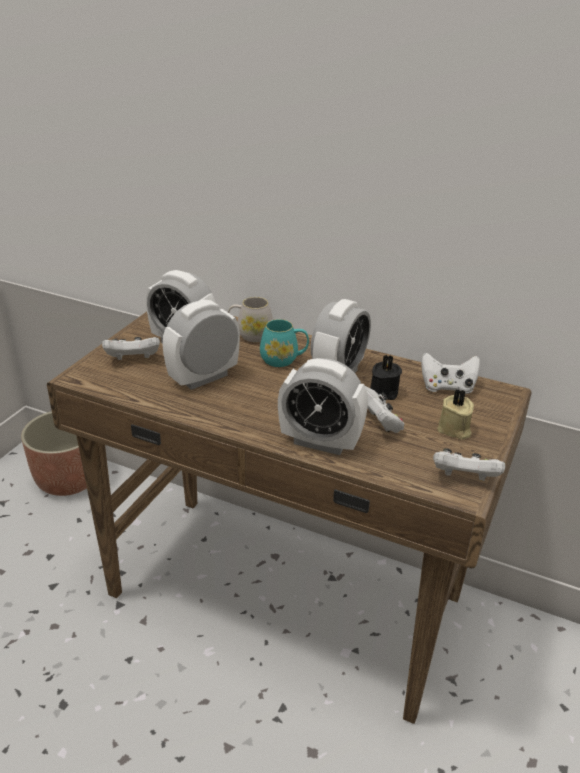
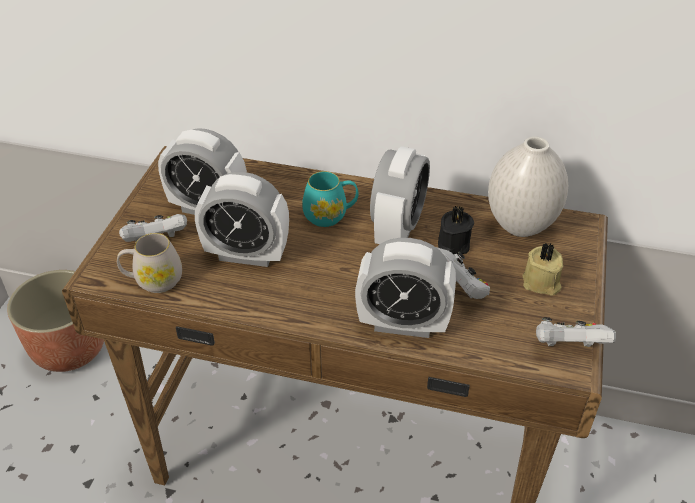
camera: 10 degrees left, 10 degrees up
alarm clock [163,300,240,390] -> alarm clock turned 120 degrees counterclockwise [195,172,289,267]
white mug [228,297,273,342] -> white mug moved to [117,233,182,293]
white game controller [421,353,480,394] -> white vase [488,136,568,237]

